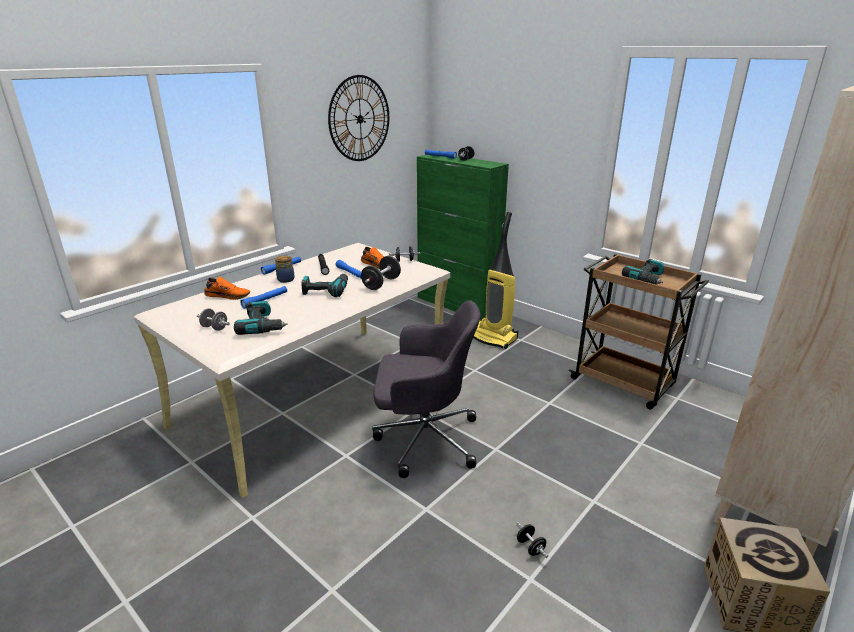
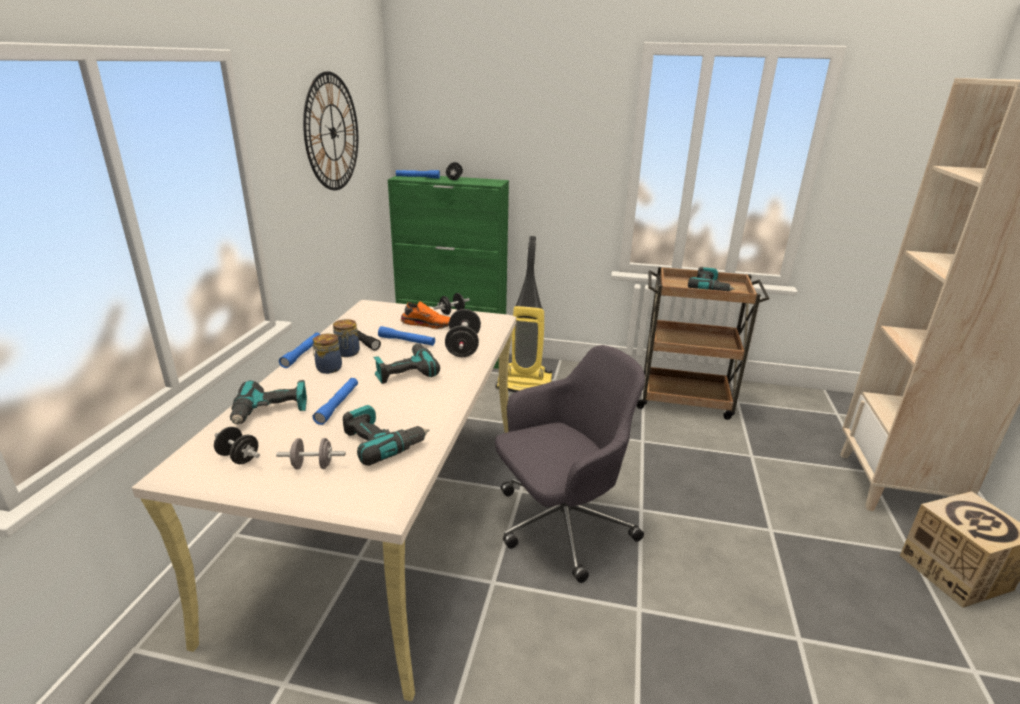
camera: 30 degrees left, 0 degrees up
orange shoe [204,277,250,300] -> power drill [230,380,307,424]
black dumbbell [517,523,548,558] -> black dumbbell moved to [214,427,260,464]
none -> jar [333,319,360,357]

